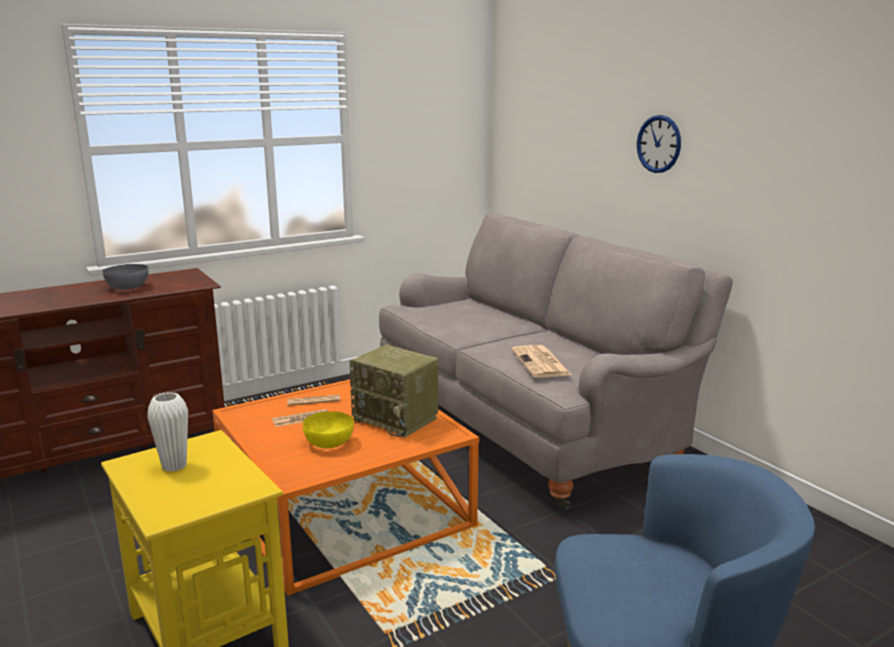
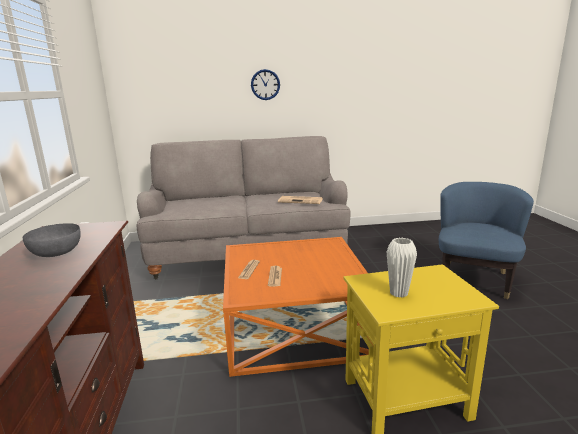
camera: 65 degrees left, 0 degrees up
yellow bowl [303,411,354,448] -> none
radio [350,345,439,438] -> none

